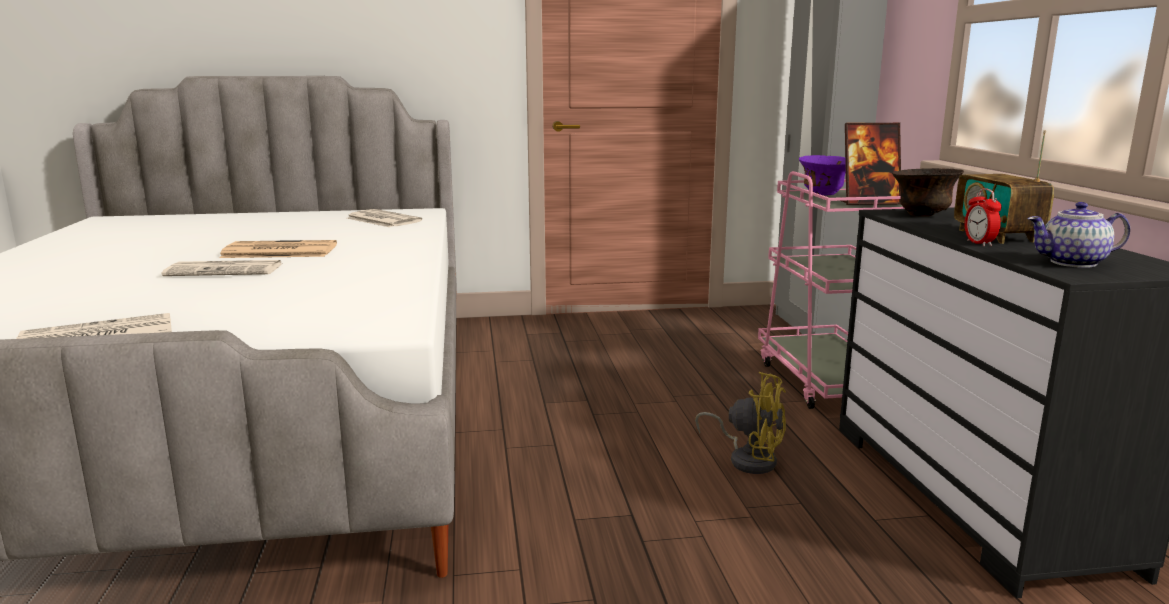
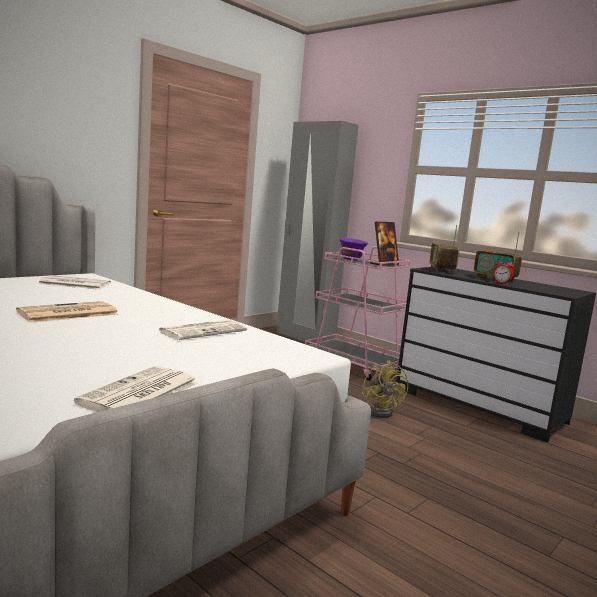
camera: 40 degrees left, 5 degrees down
newspaper [162,260,281,276] -> newspaper moved to [158,320,247,340]
yellow fan [695,372,786,474] -> yellow fan turned 90 degrees clockwise [362,360,408,418]
brown bowl [892,168,964,217] -> radio [430,225,459,274]
teapot [1028,202,1130,268] -> none

